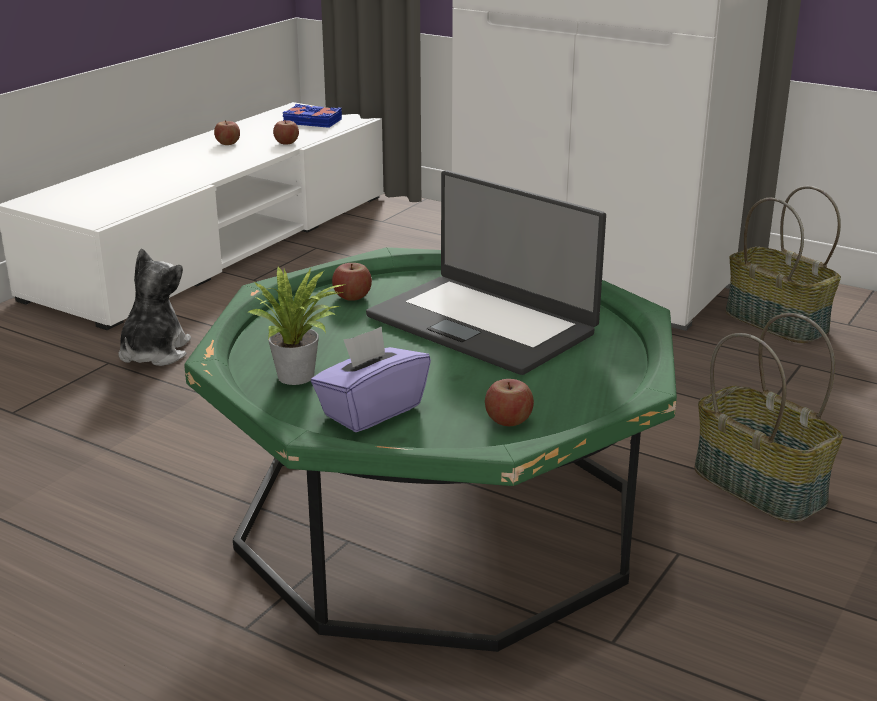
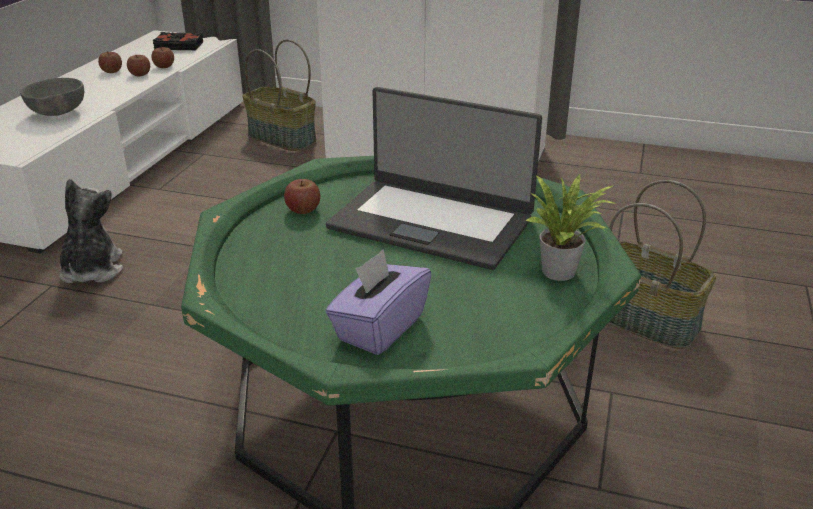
camera: 15 degrees left, 5 degrees up
potted plant [249,267,346,385] -> potted plant moved to [525,174,617,281]
blue book [283,104,342,128] -> black book [153,32,203,50]
apple [485,379,534,426] -> apple moved to [127,55,150,76]
basket [726,186,841,343] -> basket moved to [242,39,316,151]
none -> grey bowl [20,78,84,116]

